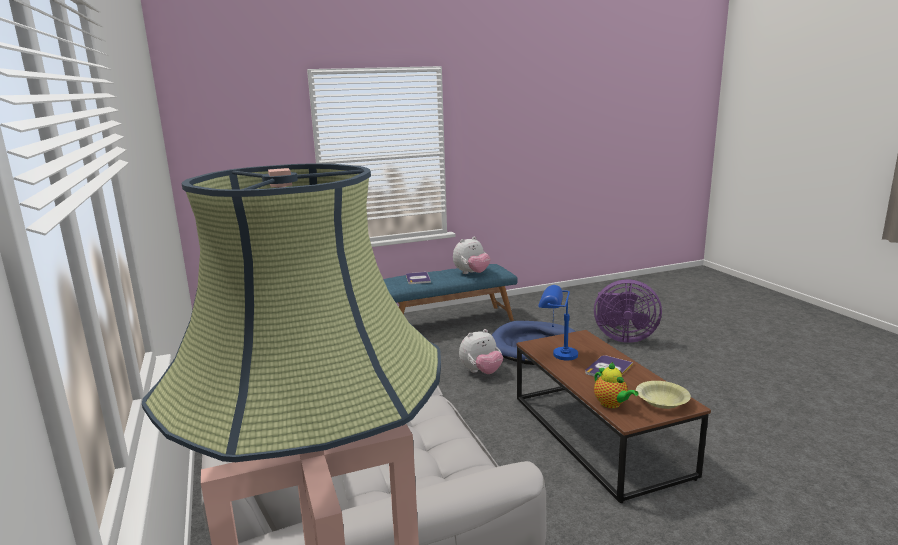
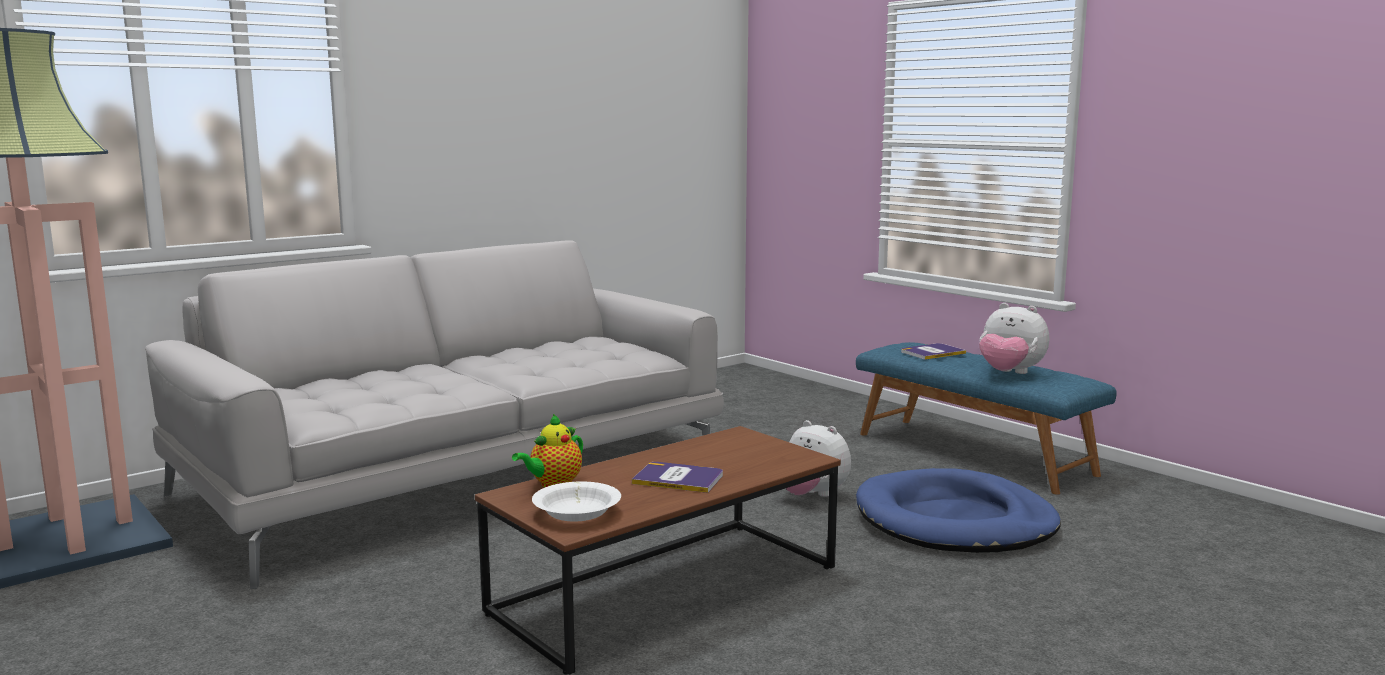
camera: 70 degrees right, 5 degrees down
blue table lamp [538,285,578,360] -> none
purple fan [594,279,662,343] -> none
yellow bowl [636,381,691,409] -> white bowl [532,481,621,522]

